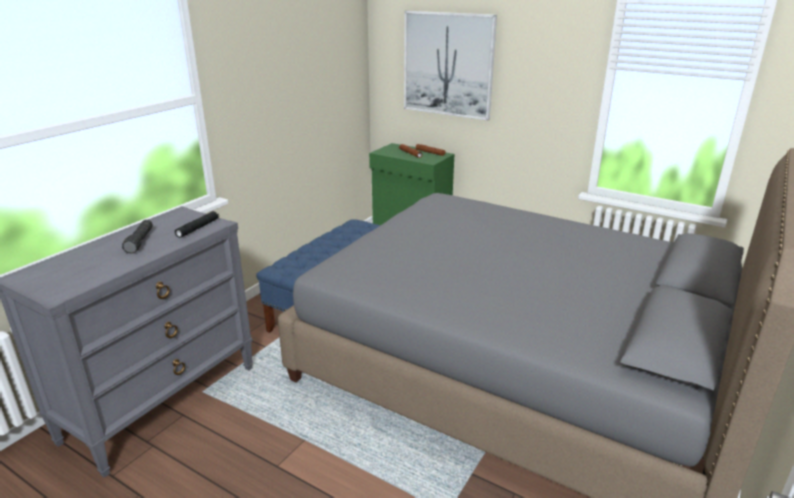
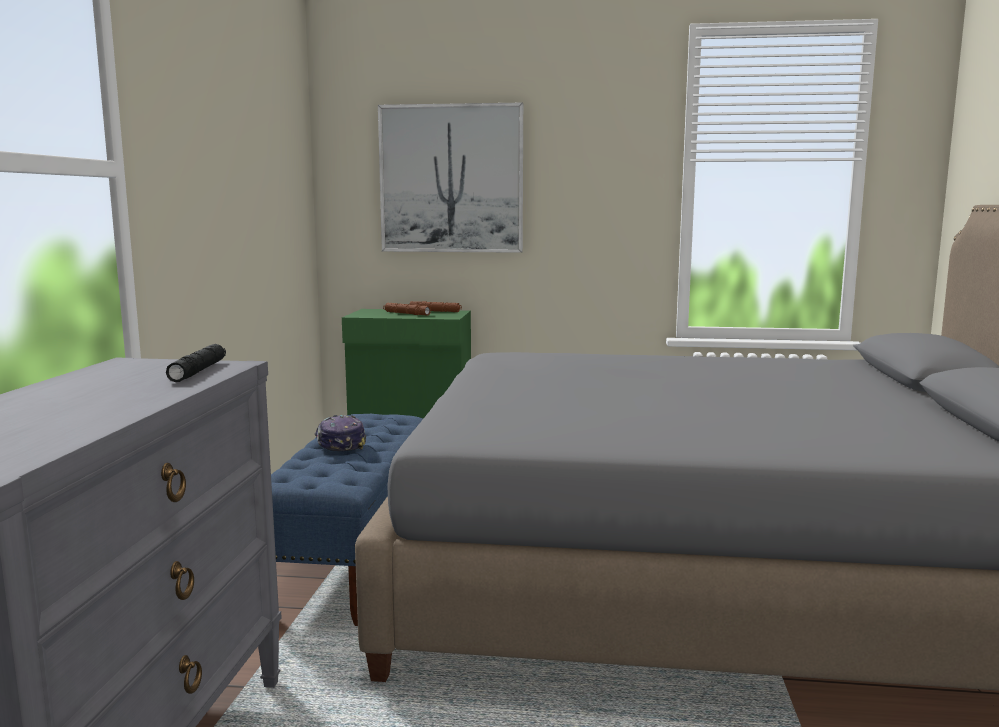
camera: 25 degrees left, 15 degrees down
black flashlight [122,220,153,253] -> none
none -> cap [315,415,366,451]

